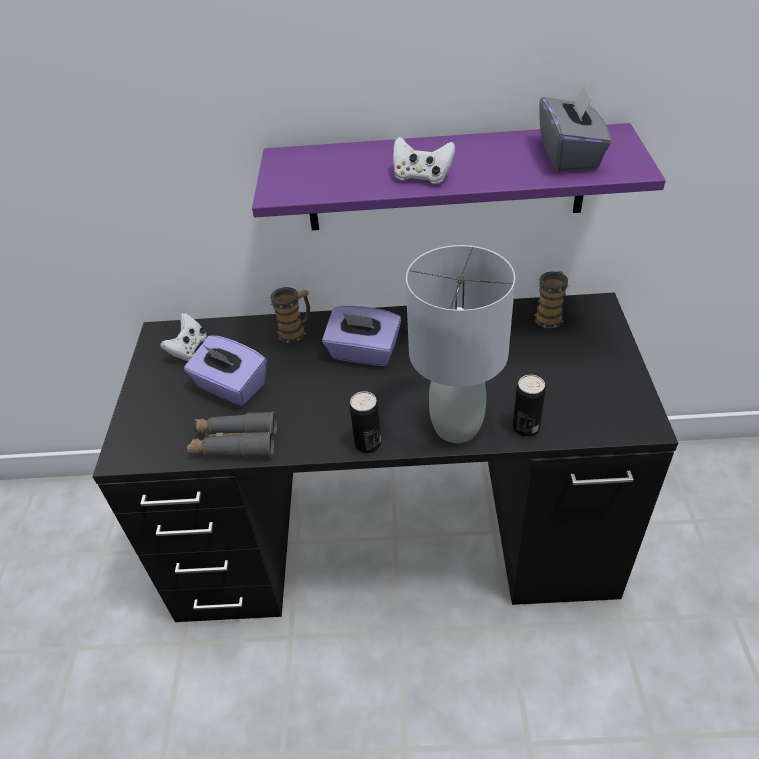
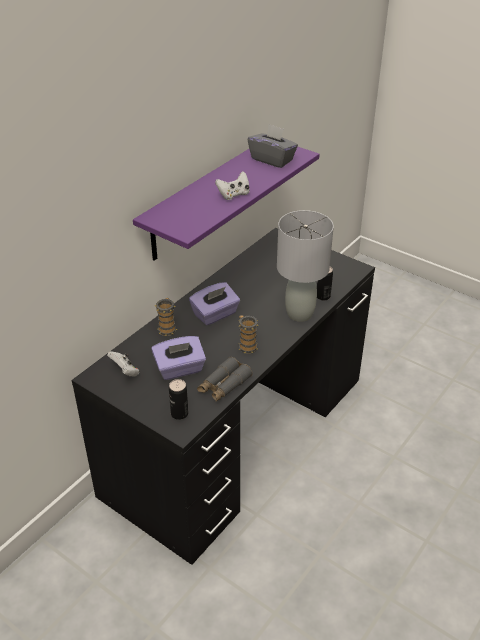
camera: 55 degrees left, 5 degrees down
can [350,391,381,453] -> can moved to [169,379,188,420]
mug [533,271,569,329] -> mug moved to [238,315,259,354]

